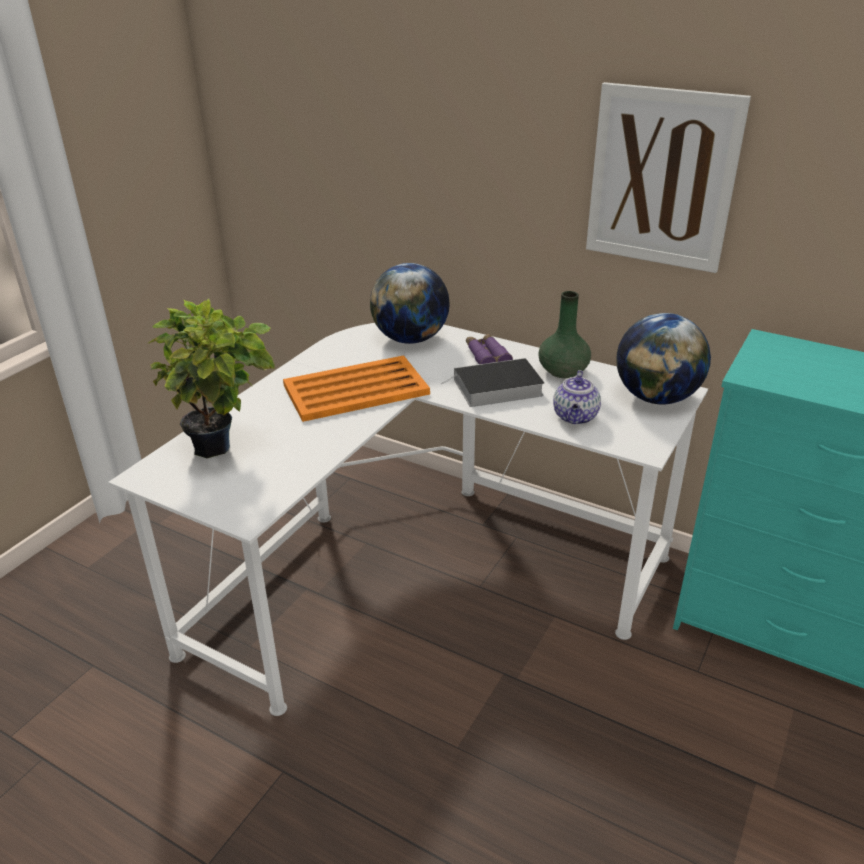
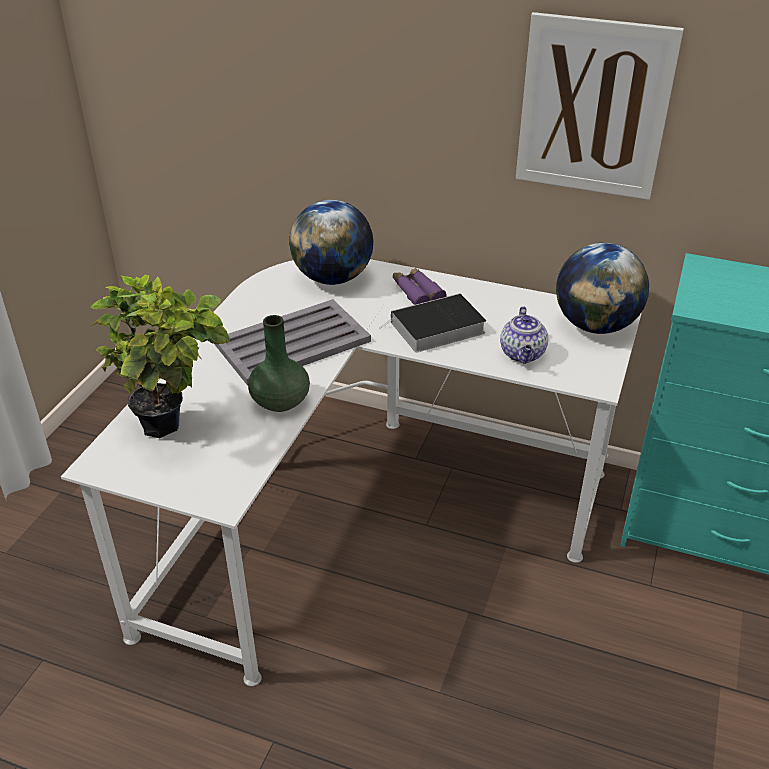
camera: 10 degrees left, 5 degrees up
orange tray [283,355,430,422] -> grey tray [214,299,371,386]
green vase [538,291,591,378] -> green vase moved to [248,315,310,412]

